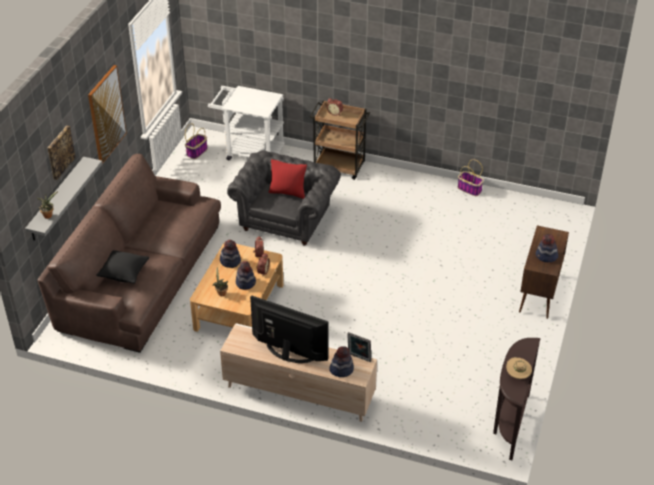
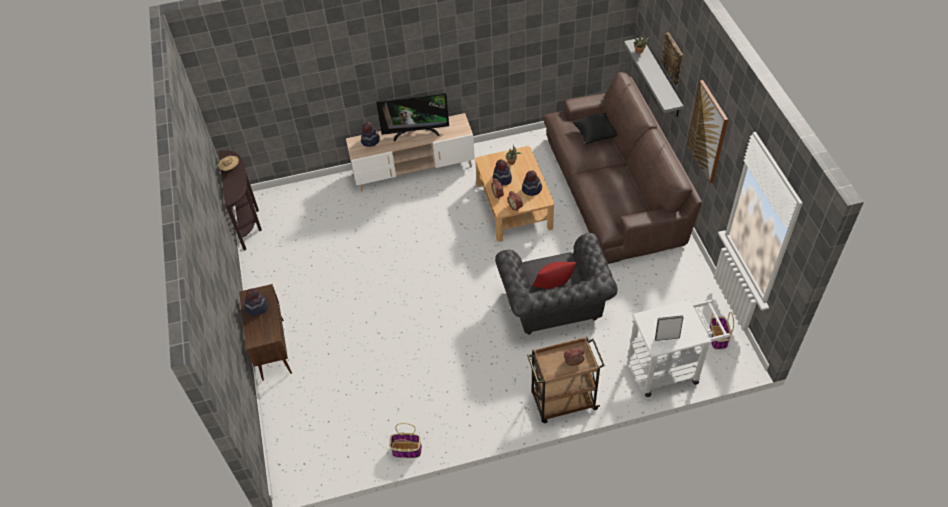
camera: 150 degrees right, 10 degrees up
picture frame [347,332,371,362] -> picture frame moved to [655,315,684,341]

